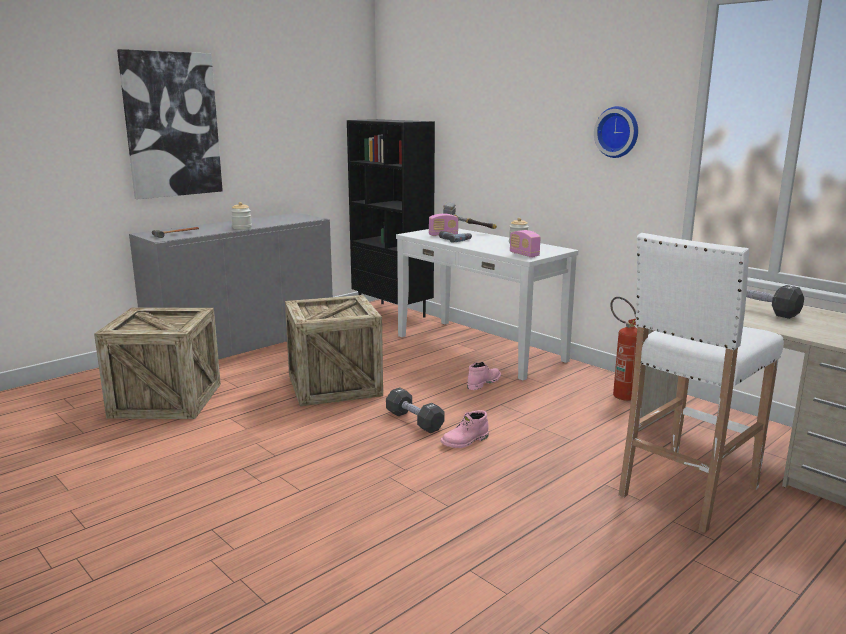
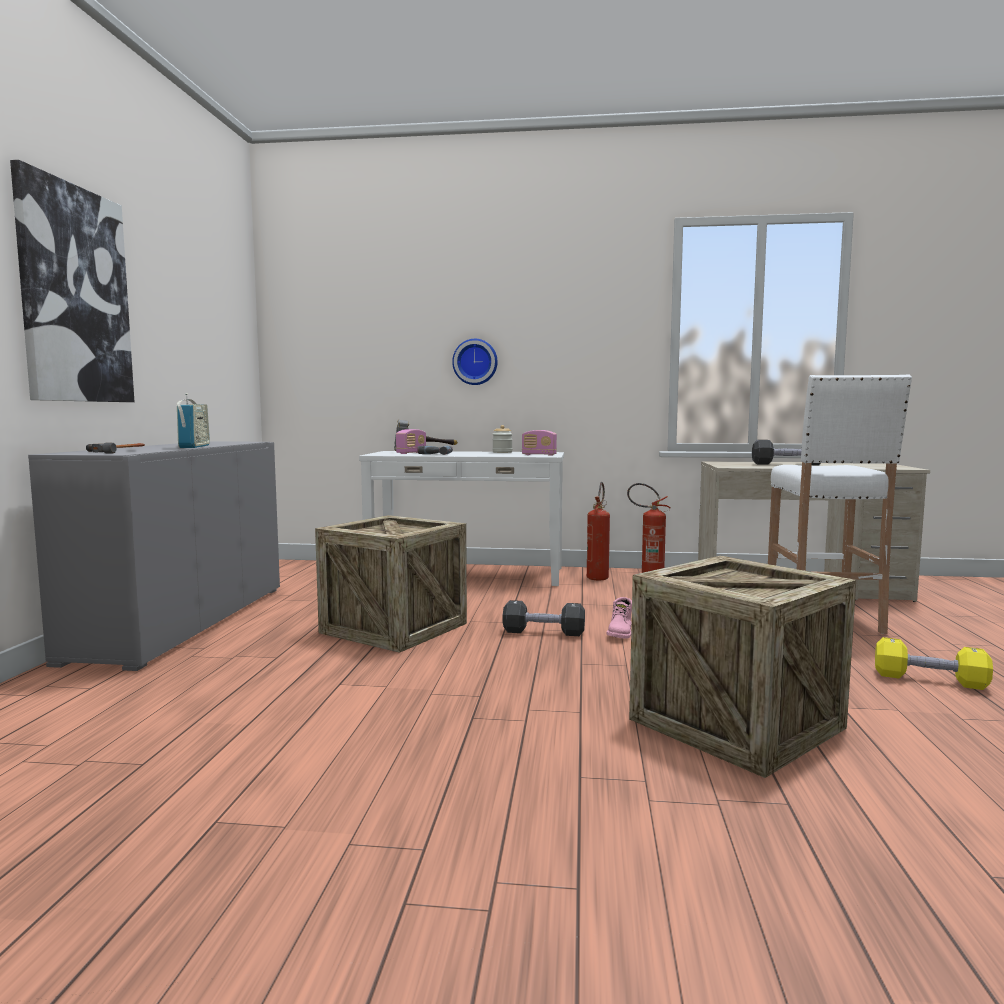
camera: 40 degrees left, 10 degrees down
crate [94,307,221,419] -> crate moved to [629,556,856,778]
jar [231,202,252,229] -> radio [177,393,210,448]
black bookcase [347,119,435,318] -> none
pink boot [467,362,501,390] -> none
wall clock [594,106,638,158] -> wall clock moved to [452,339,498,385]
none -> fire extinguisher [587,482,610,580]
none -> yellow dumbbell [875,637,993,690]

